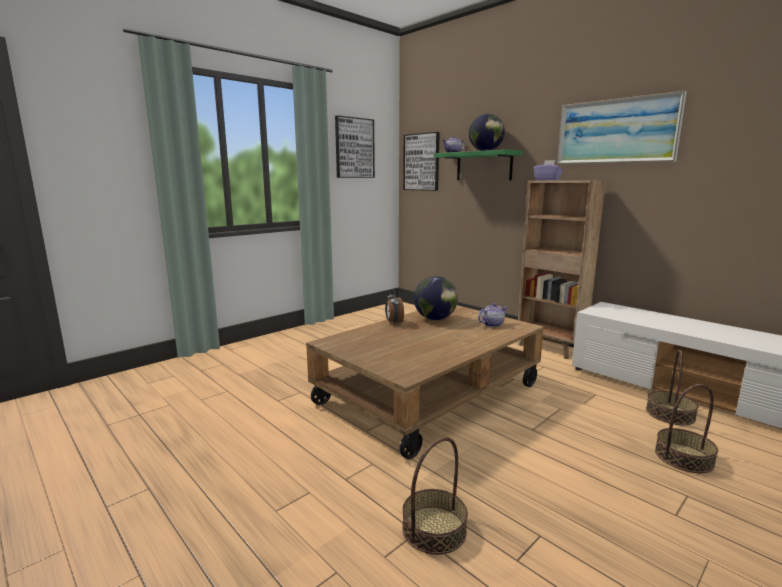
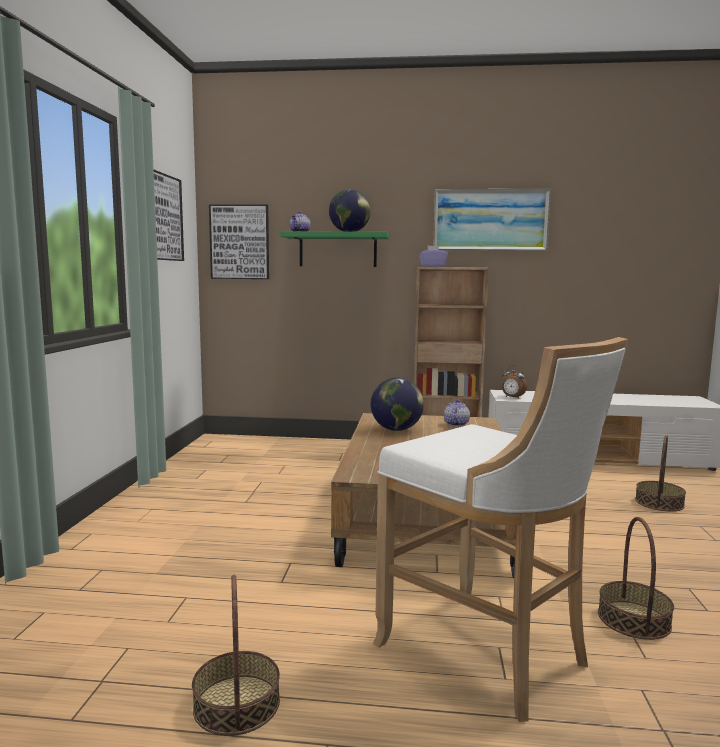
camera: 40 degrees left, 5 degrees down
alarm clock [385,289,404,324] -> alarm clock moved to [502,365,527,399]
basket [646,350,699,425] -> basket moved to [192,575,280,736]
none -> white stool [373,337,628,722]

